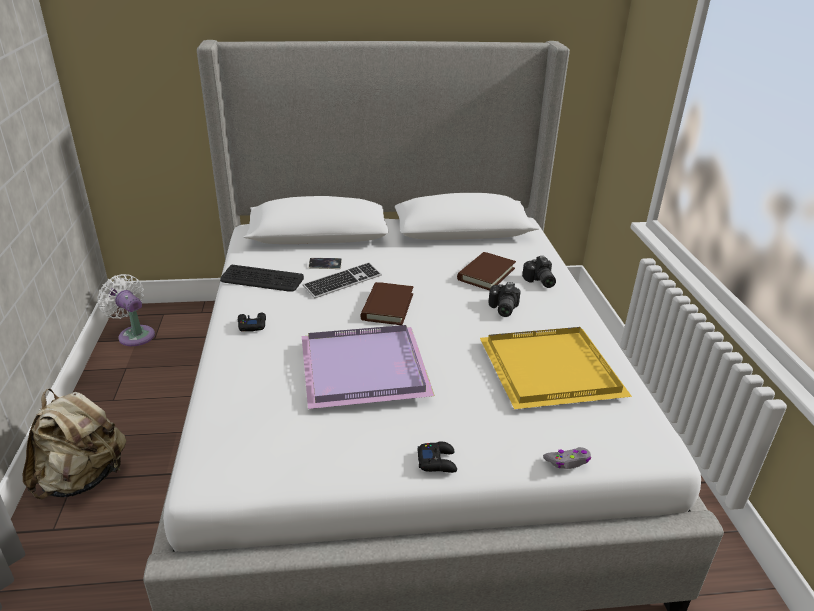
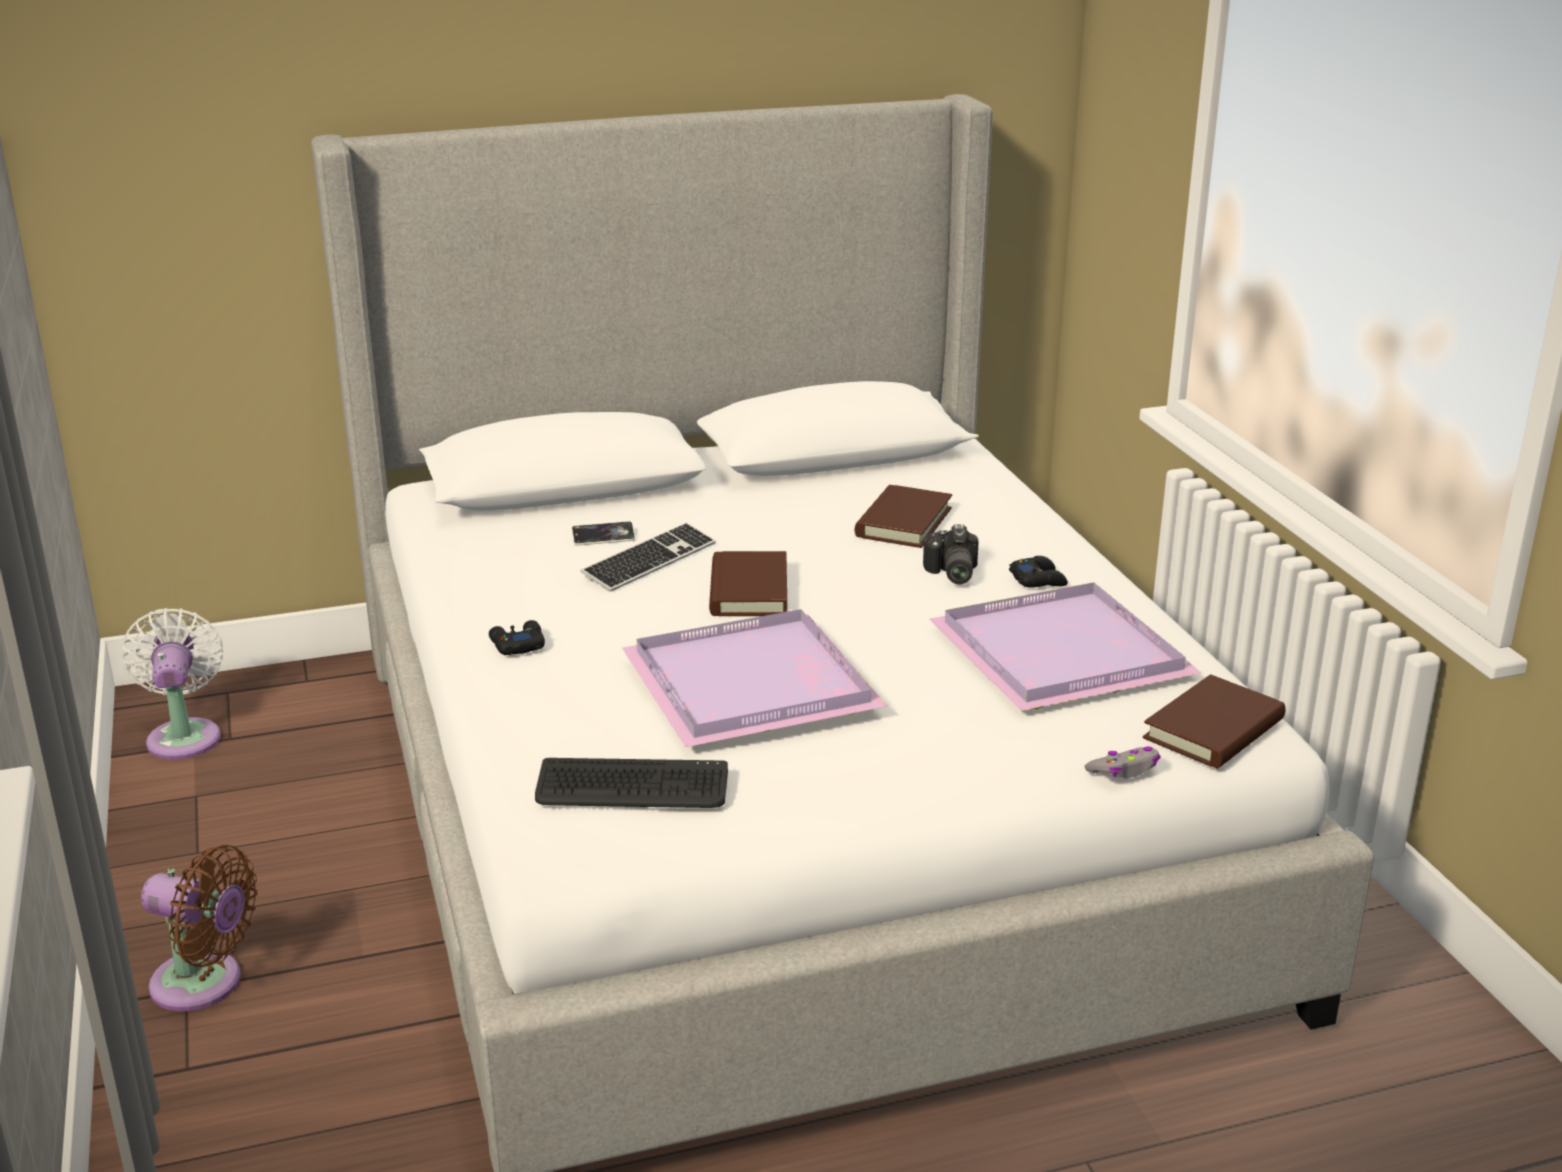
camera: 10 degrees left, 5 degrees down
beige backpack [23,389,126,500] -> brown fan [141,845,258,1011]
white fan [97,274,155,346] -> white fan turned 45 degrees clockwise [121,608,223,760]
keyboard [220,265,304,292] -> keyboard moved to [535,758,728,808]
black game controller [418,441,457,473] -> black game controller moved to [1009,556,1068,588]
yellow tray [480,327,632,409] -> purple tray [930,582,1201,711]
camera [522,256,556,288] -> none
none -> brown book [1143,674,1285,769]

